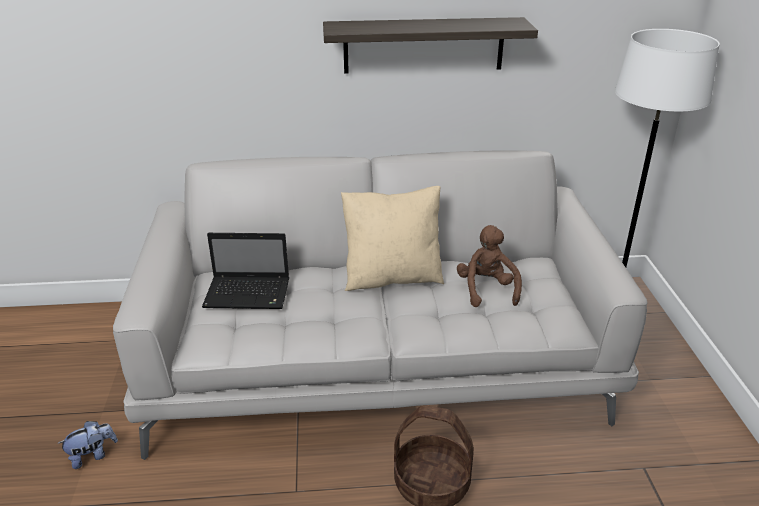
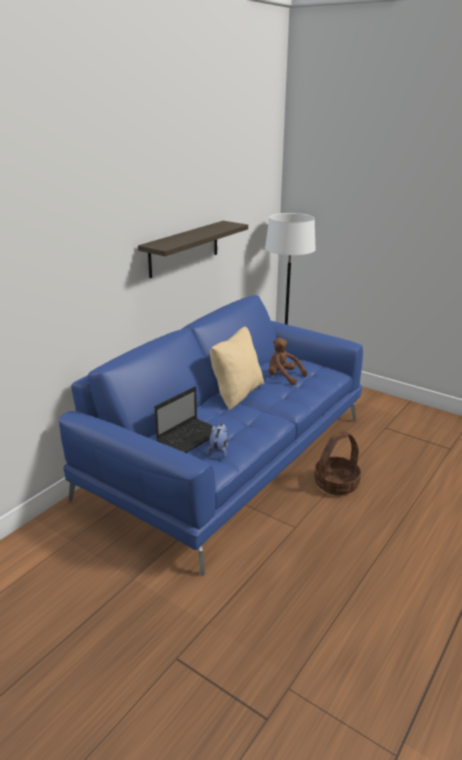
camera: 50 degrees left, 5 degrees down
plush toy [57,421,118,469] -> plush toy moved to [207,423,228,458]
grey sofa [113,150,647,460] -> blue sofa [59,295,363,576]

